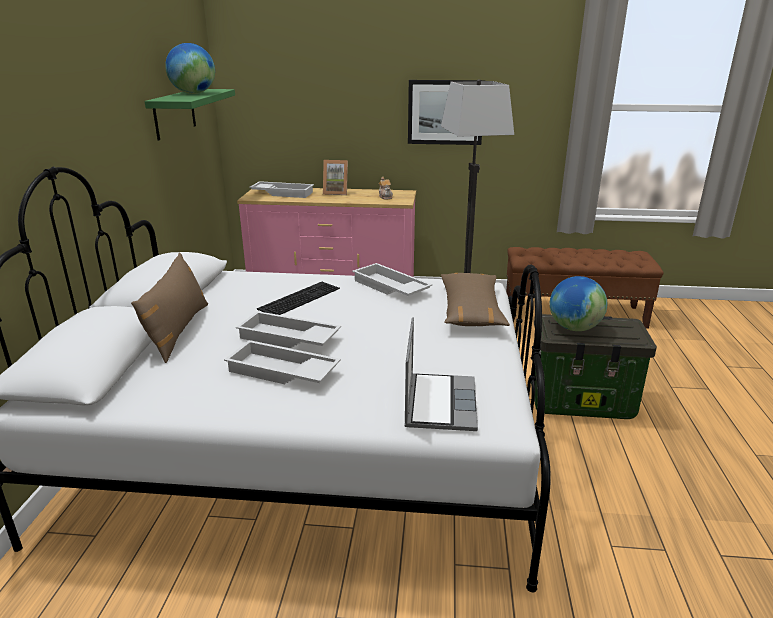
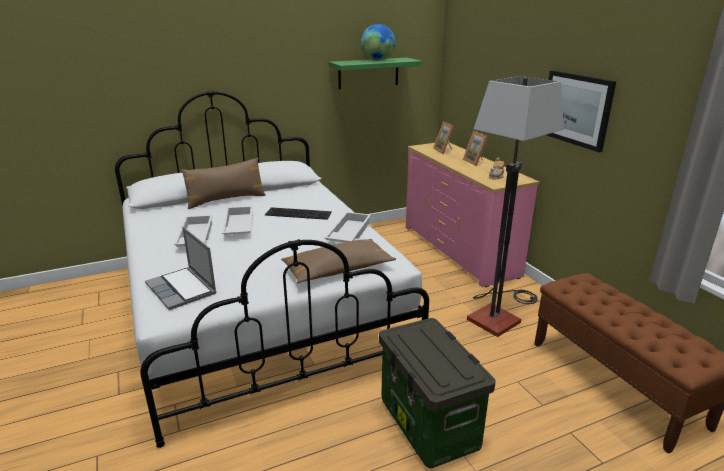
camera: 60 degrees right, 0 degrees up
white tray [249,181,314,198] -> picture frame [433,122,454,154]
laptop [404,317,478,431] -> laptop turned 75 degrees clockwise [145,227,217,310]
globe [550,276,607,331] -> none

